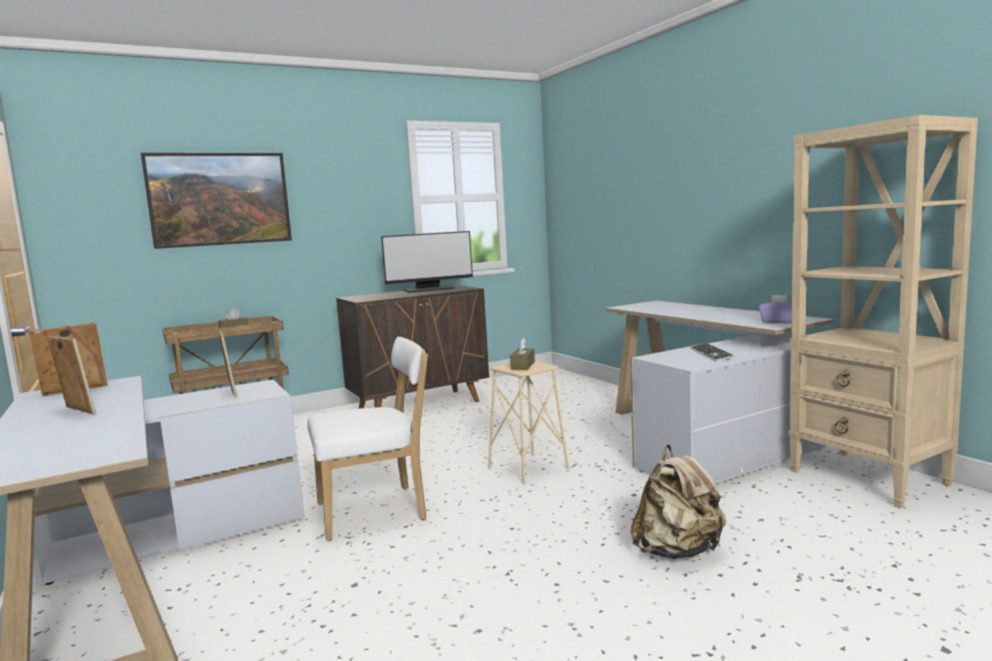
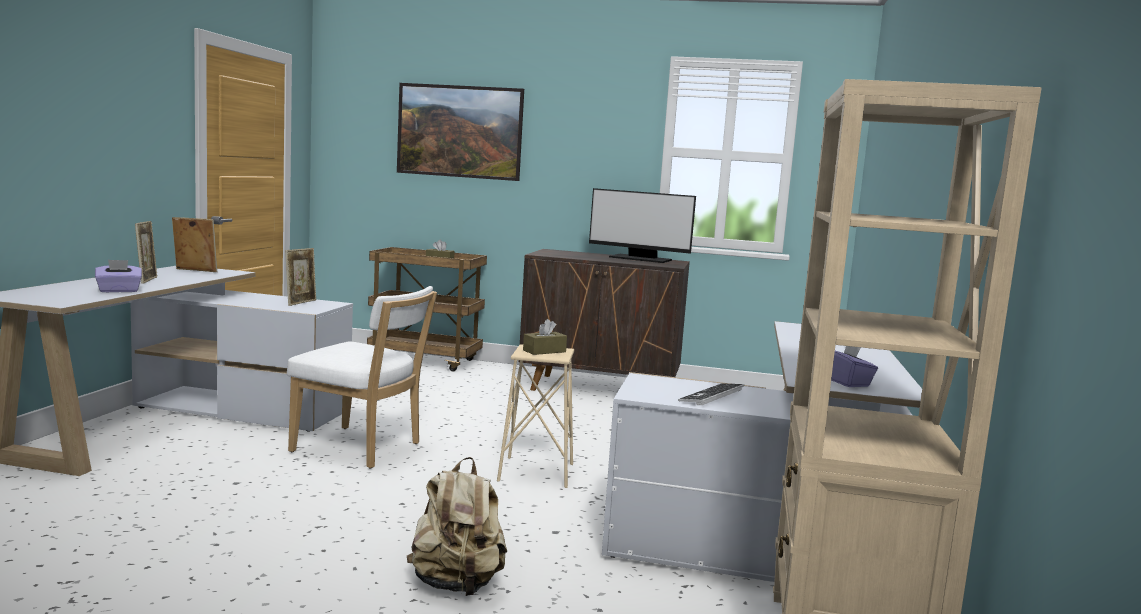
camera: 40 degrees right, 0 degrees up
none -> purple tissue box [95,260,142,292]

